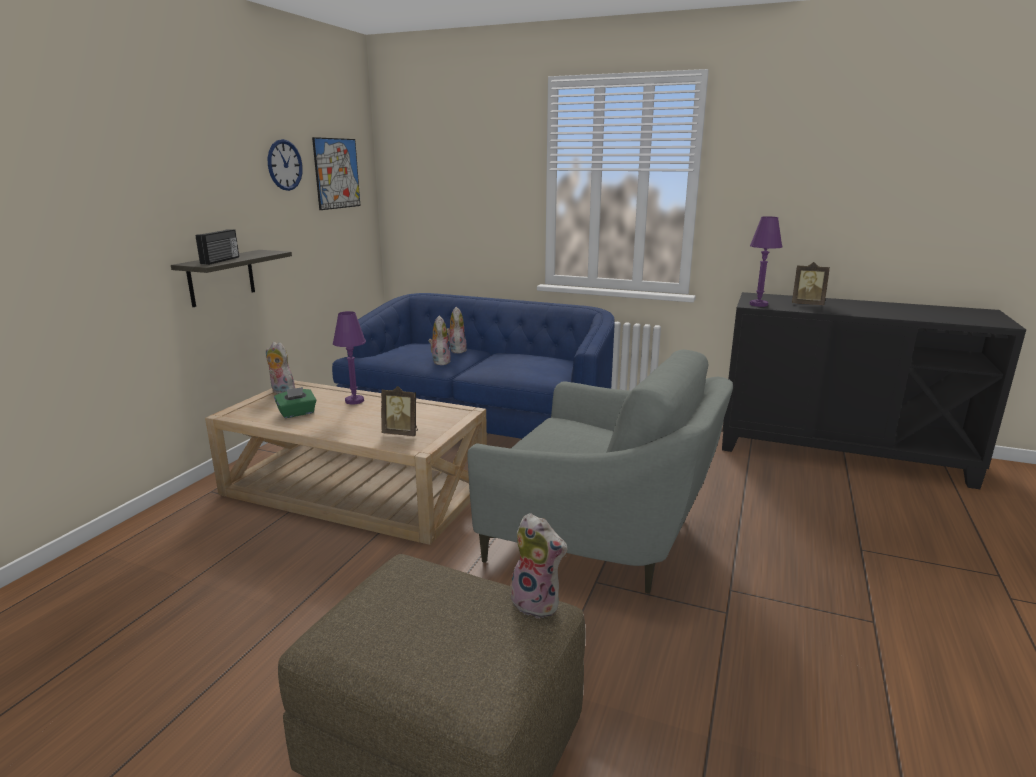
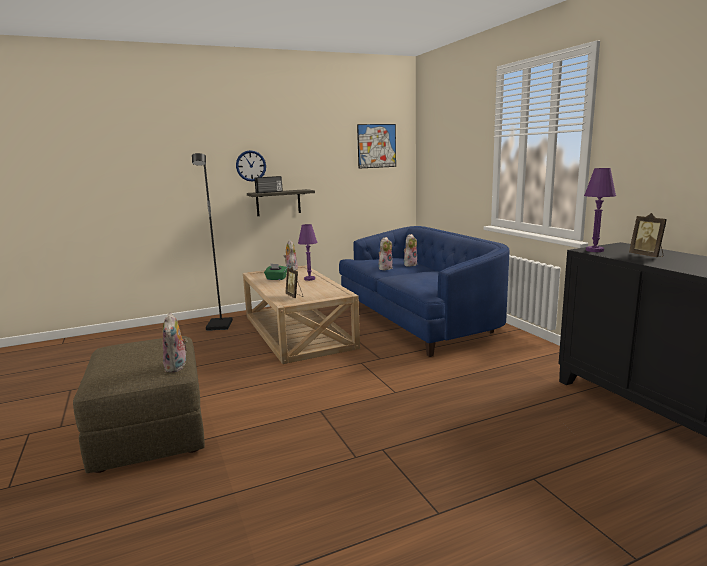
camera: 45 degrees right, 5 degrees down
wall clock [268,139,303,191] -> wall clock moved to [236,150,266,182]
grey armchair [467,350,733,594] -> none
none -> black floor lamp [192,153,233,331]

